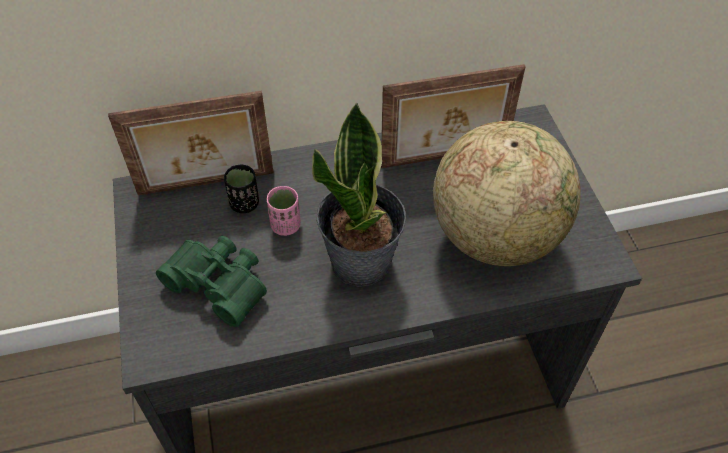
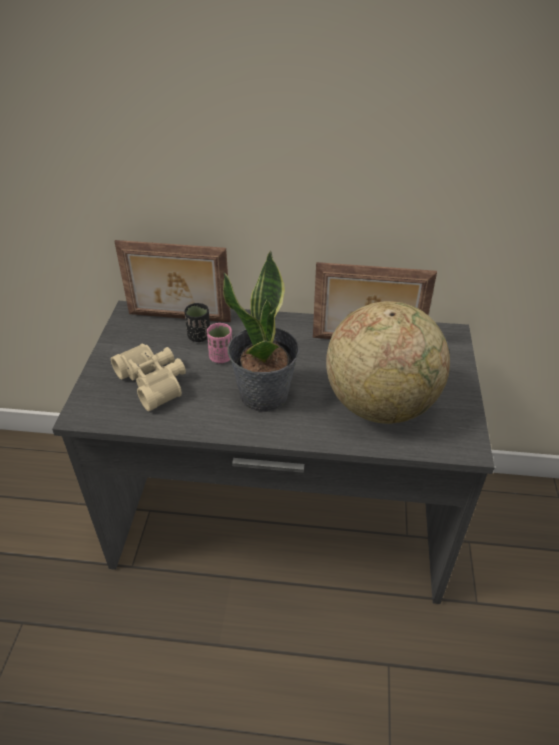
camera: 20 degrees right, 10 degrees down
green binoculars [156,236,267,327] -> beige binoculars [111,344,186,411]

